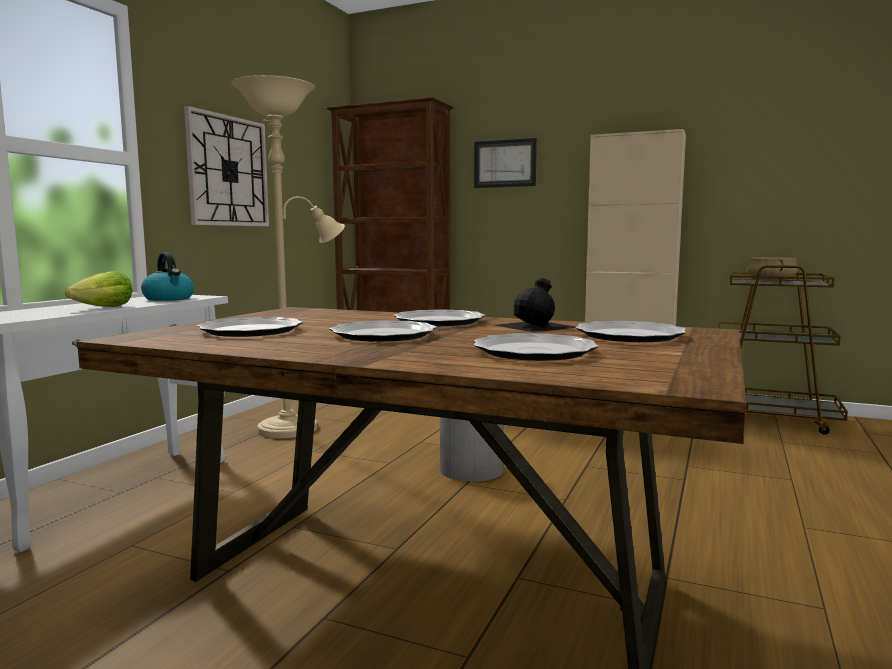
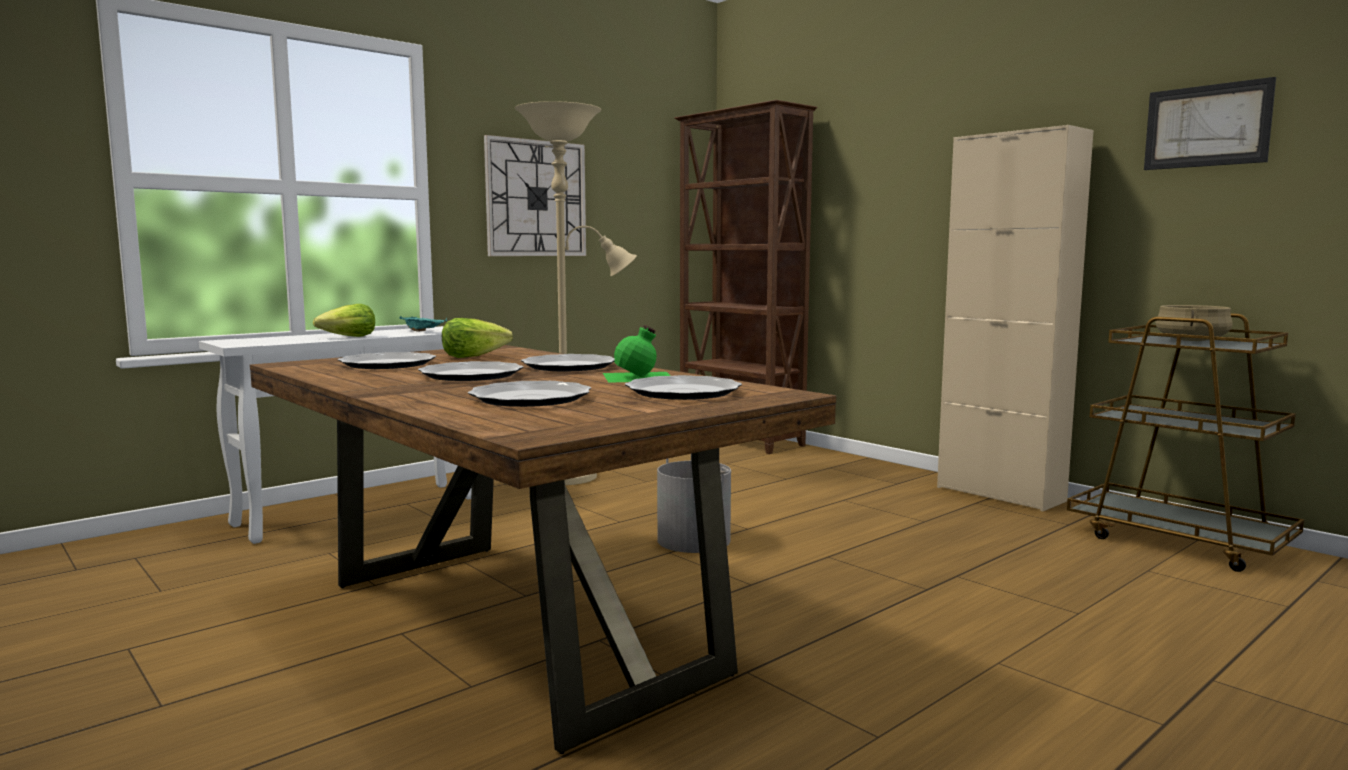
camera: 25 degrees right, 0 degrees up
kettle [141,252,194,301] -> turquoise tray [399,316,447,331]
picture [474,138,537,188] -> picture moved to [1144,77,1276,170]
black bottle [494,278,577,332] -> green bottle [603,325,671,383]
none -> lettuce [442,318,513,358]

